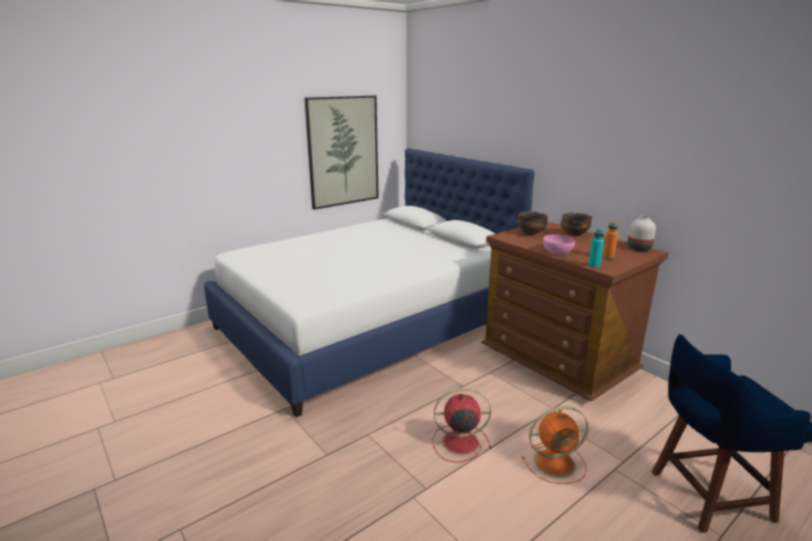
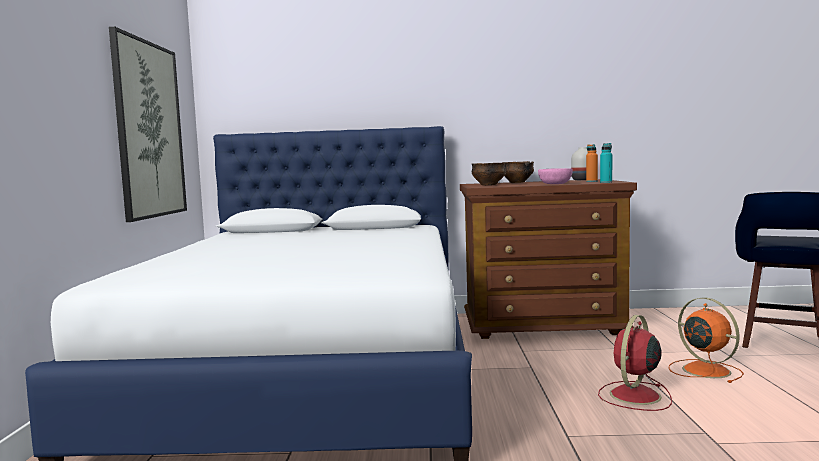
camera: 50 degrees left, 15 degrees down
orange fan [521,406,589,484] -> orange fan turned 60 degrees counterclockwise [669,298,744,383]

